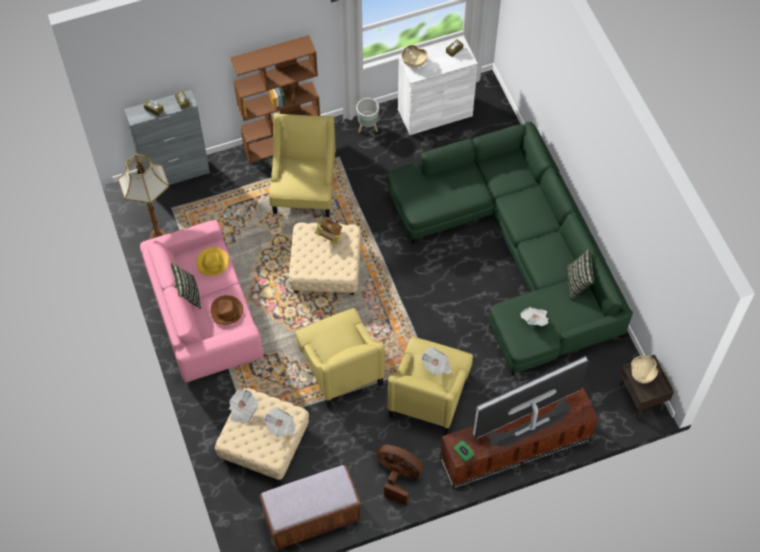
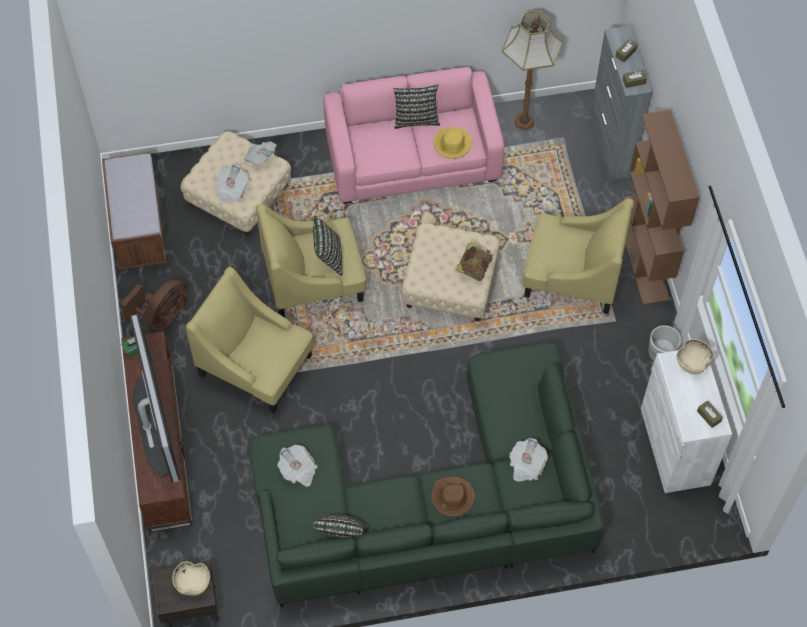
camera: 100 degrees right, 0 degrees up
brown hat [210,295,243,325] -> brown hat moved to [431,476,475,517]
newspaper [421,347,451,376] -> newspaper moved to [509,438,548,481]
none -> pillow [313,216,342,276]

